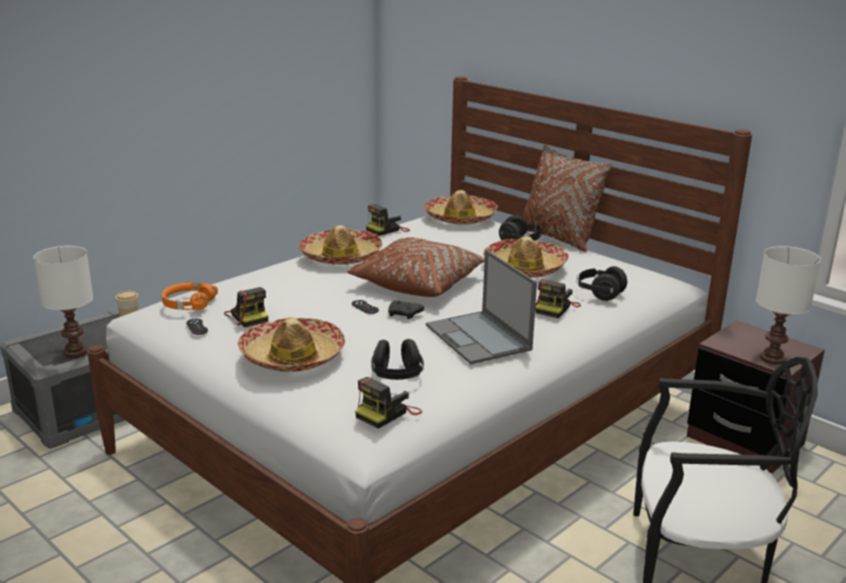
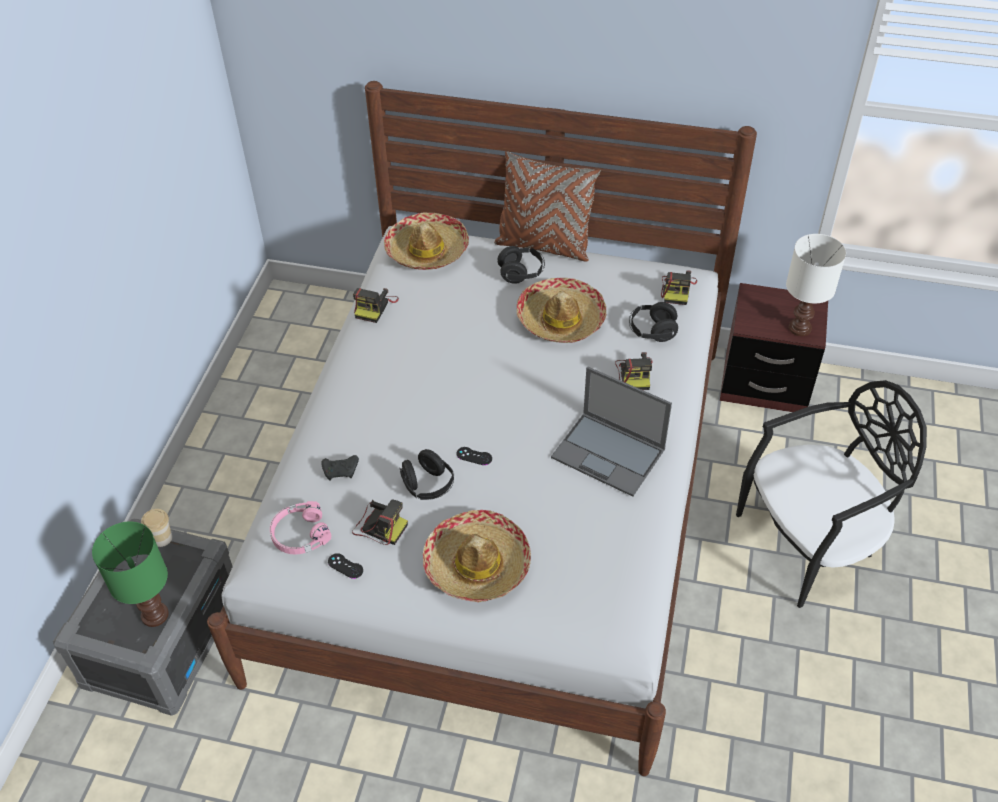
camera: 30 degrees left, 25 degrees up
white table lamp [33,246,93,358] -> green table lamp [92,522,169,627]
orange headphones [162,282,218,310] -> pink headphones [270,501,331,555]
hat [298,225,382,265] -> none
brown pillow [347,237,485,297] -> none
camera [355,377,422,429] -> camera moved to [661,270,697,305]
black headphones [371,339,424,380] -> black headphones moved to [400,449,454,500]
black game controller [388,300,424,319] -> black game controller moved to [321,455,359,481]

